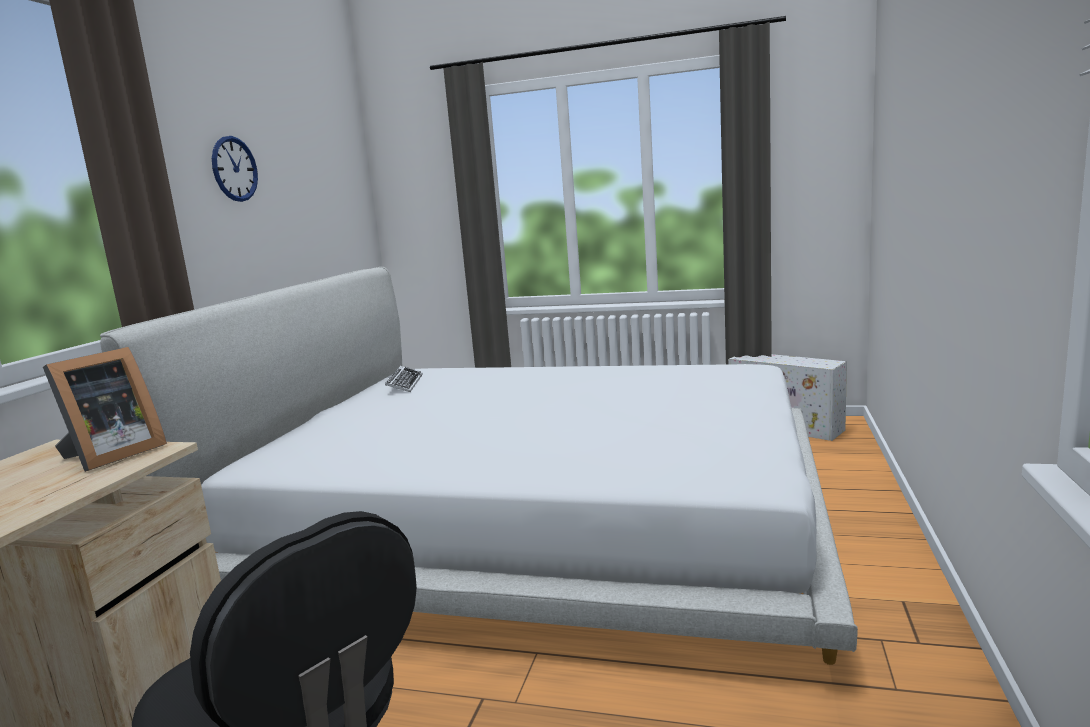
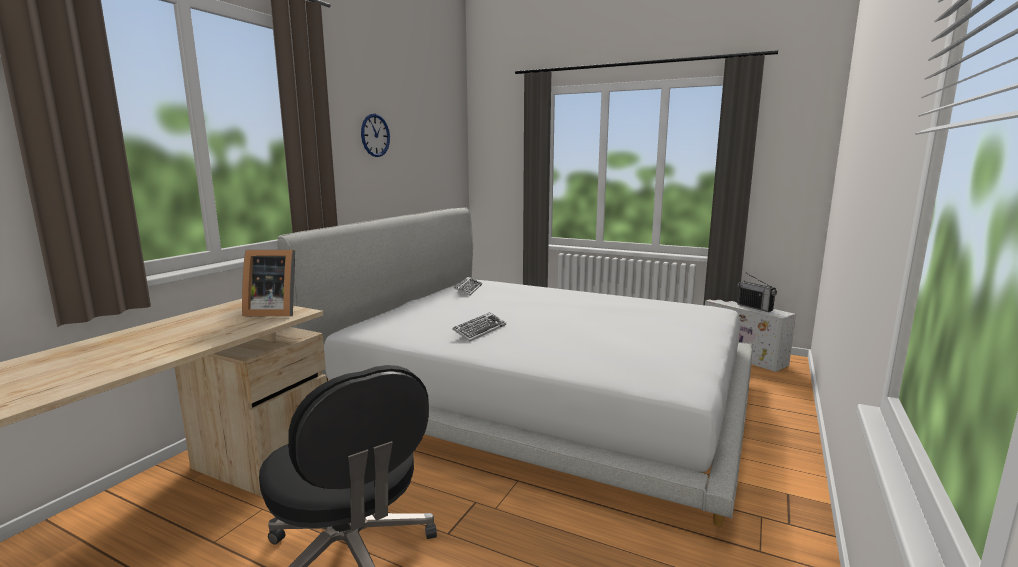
camera: 10 degrees right, 0 degrees up
picture frame [43,347,167,472] -> picture frame turned 45 degrees clockwise [242,250,295,316]
none -> keyboard [453,312,506,341]
none -> radio [737,273,777,312]

